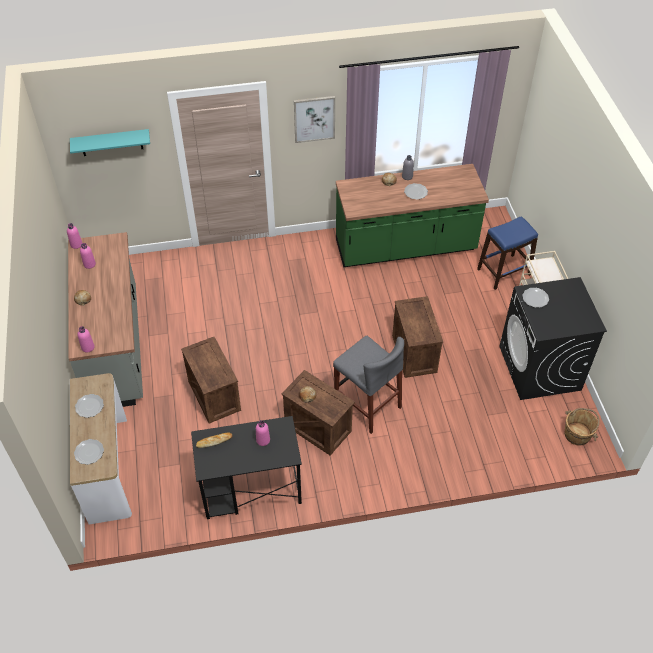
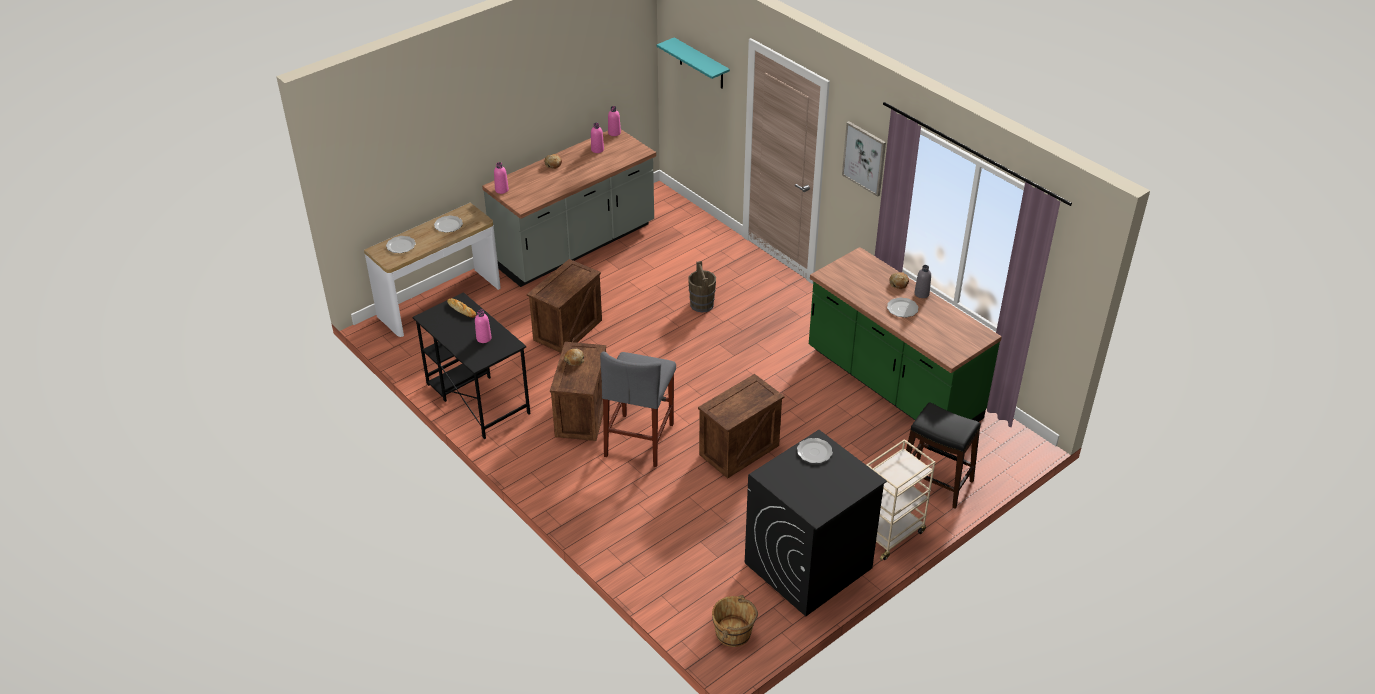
camera: 60 degrees right, 10 degrees down
blue stool [477,217,538,290] -> black stool [906,402,981,509]
none -> brown bucket [688,261,716,312]

